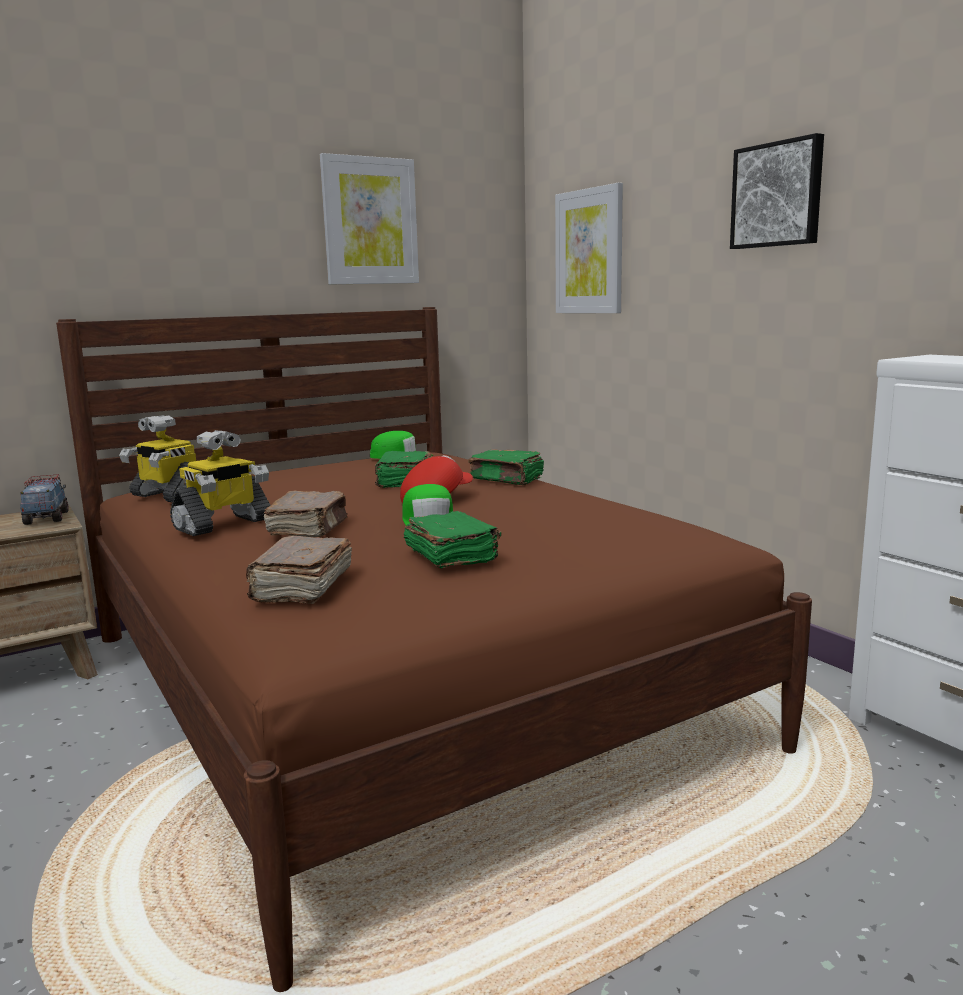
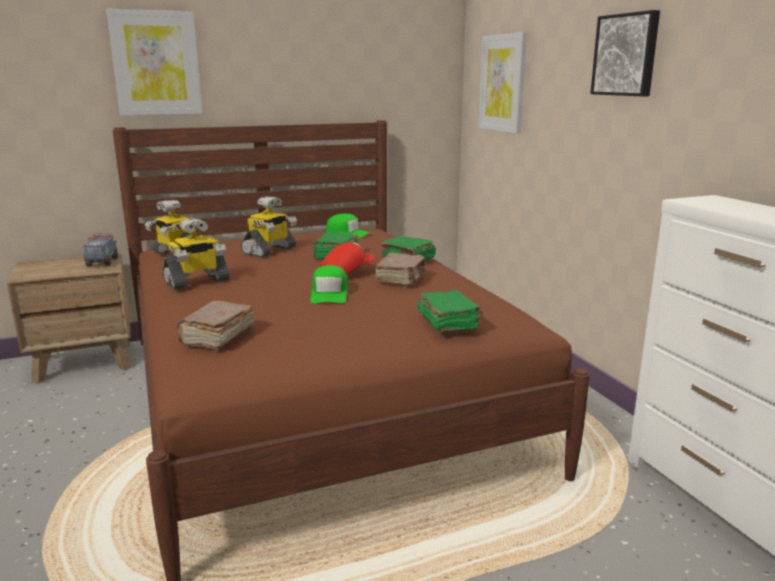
camera: 10 degrees right, 5 degrees up
brown book [264,491,348,537] -> brown book moved to [375,253,425,286]
picture [320,153,419,285] -> picture moved to [106,9,202,116]
green book [404,511,502,568] -> green book moved to [417,290,483,332]
none -> toy robot [241,196,297,257]

